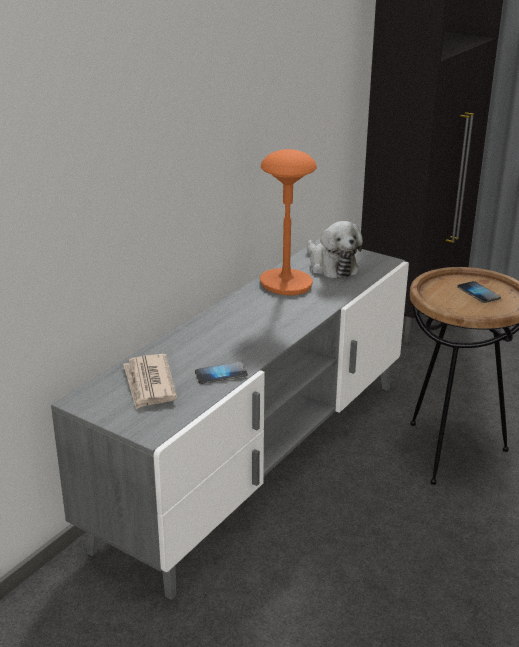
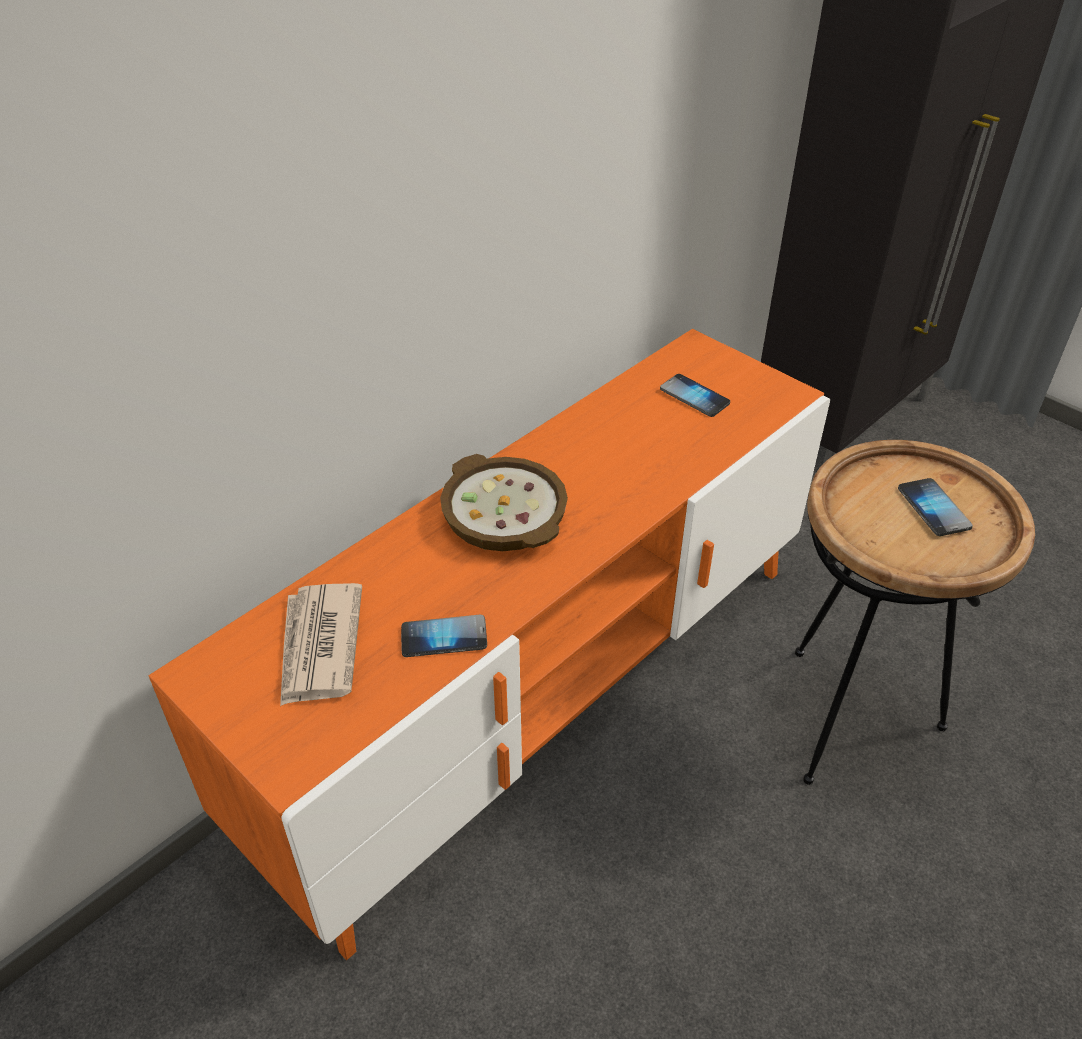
camera: 10 degrees right, 15 degrees up
grey tv stand [51,239,409,600] -> orange tv stand [149,329,830,960]
orange table lamp [260,149,317,295] -> none
plush toy [307,221,363,279] -> phone [660,374,730,417]
none -> bowl [440,454,568,551]

